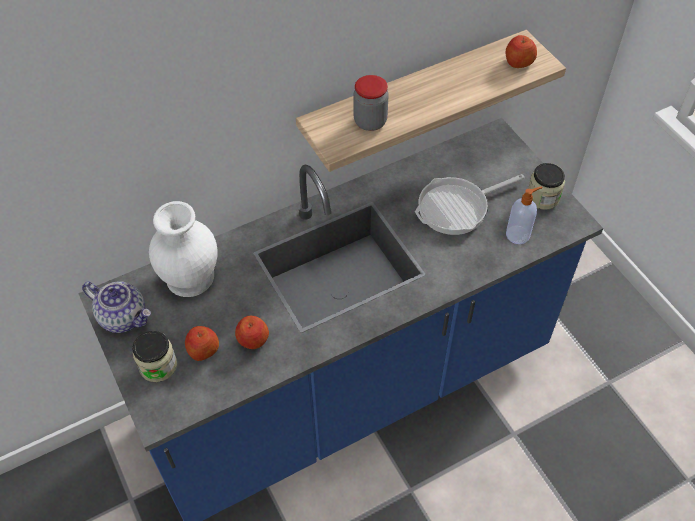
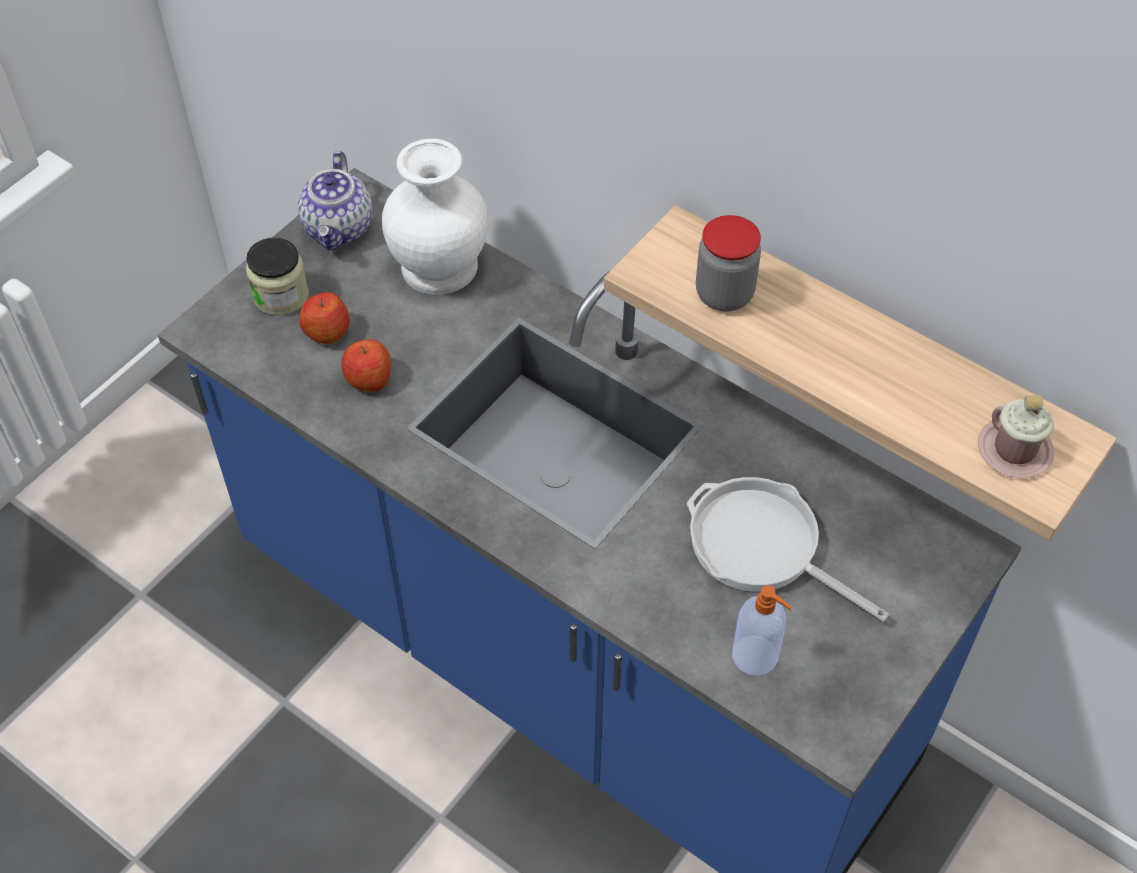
camera: 65 degrees right, 0 degrees up
apple [505,35,537,68] -> pink mug [978,395,1054,479]
jar [528,163,565,210] -> none

